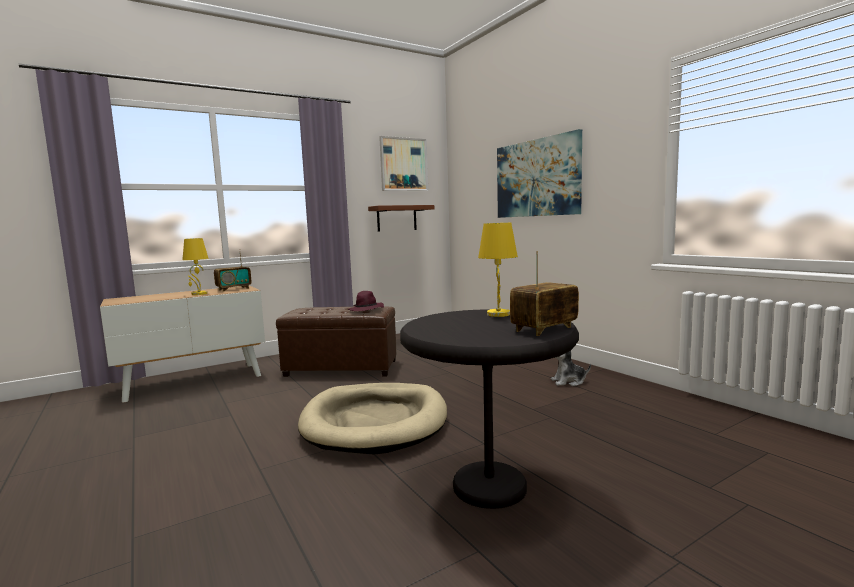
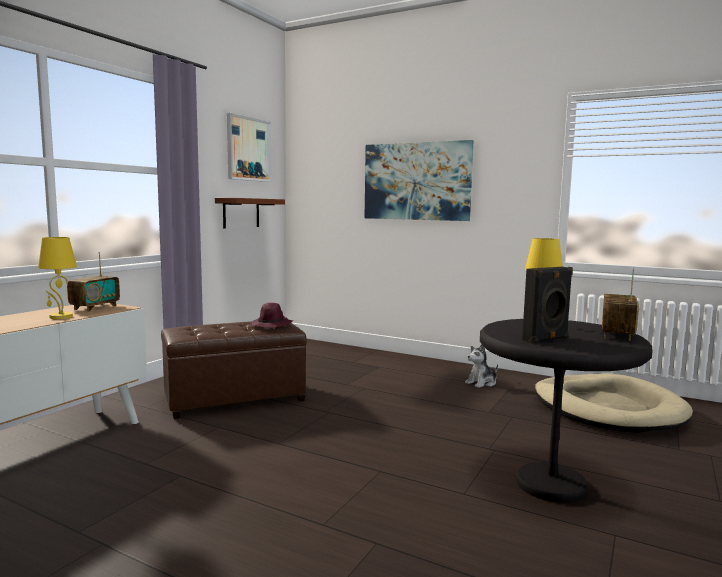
camera: 30 degrees left, 0 degrees up
beige dog bed [298,383,447,454] -> beige dog bed moved to [535,373,693,433]
none -> black speaker [522,267,573,344]

